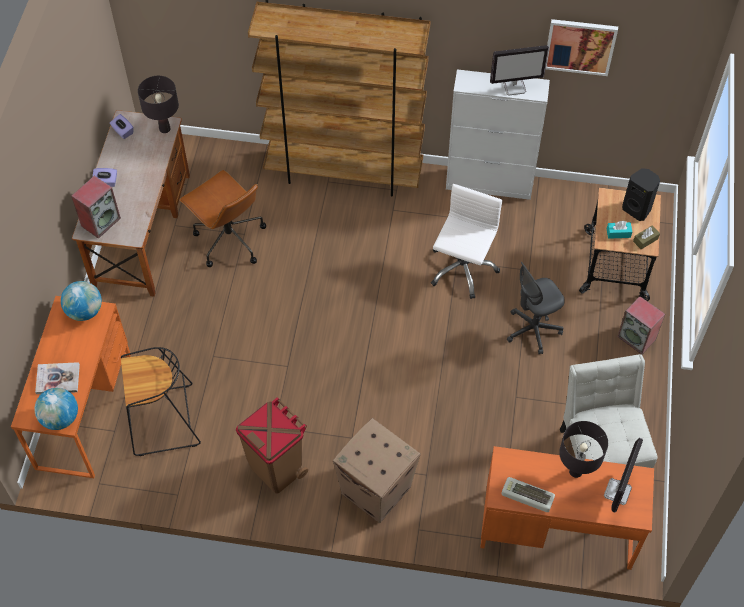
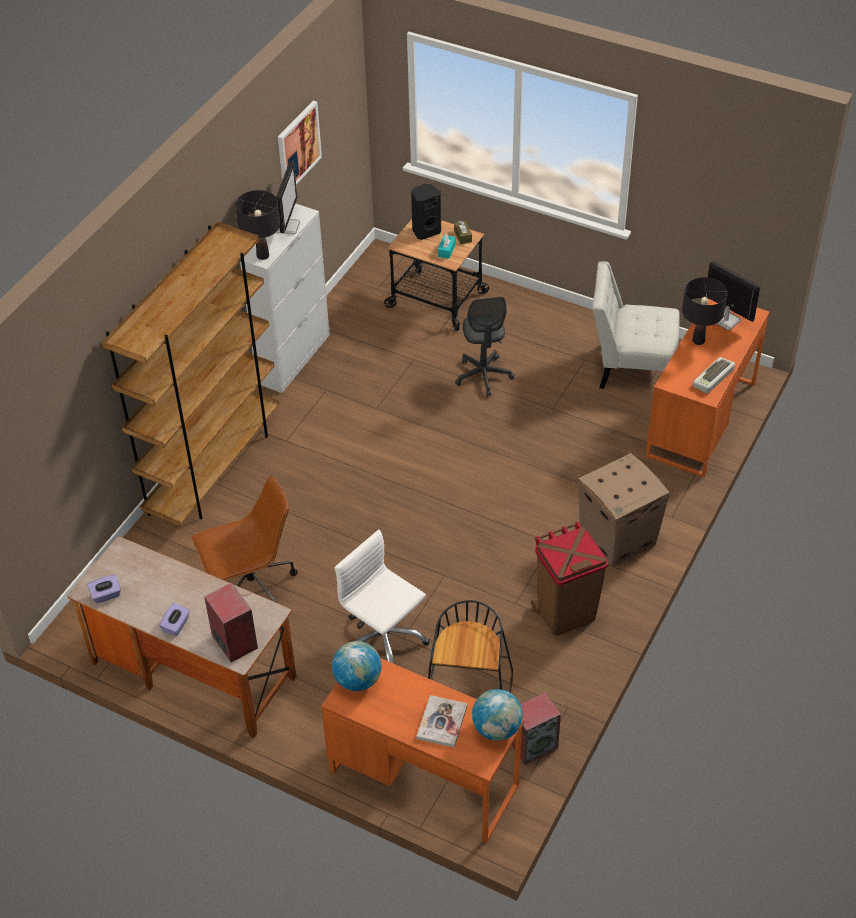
camera: 70 degrees left, 10 degrees down
black table lamp [138,76,179,133] -> black table lamp moved to [235,190,280,260]
white office chair [431,184,502,299] -> white office chair moved to [335,530,430,664]
speaker [617,296,665,354] -> speaker moved to [511,692,561,765]

